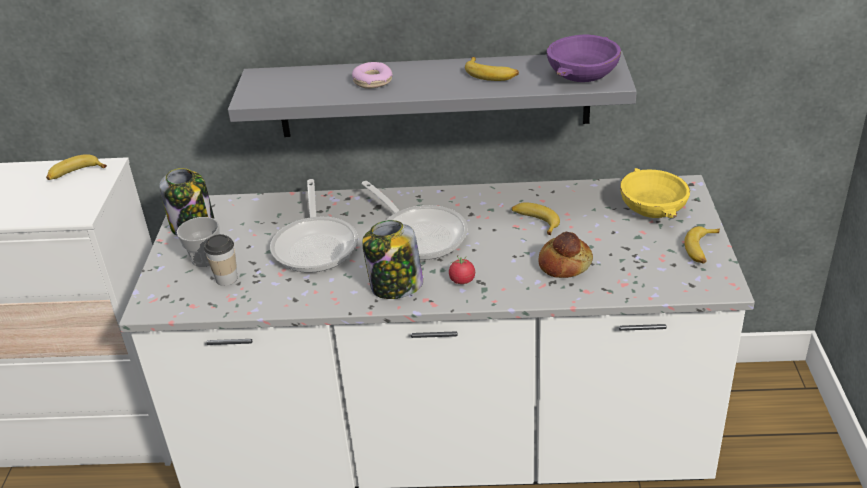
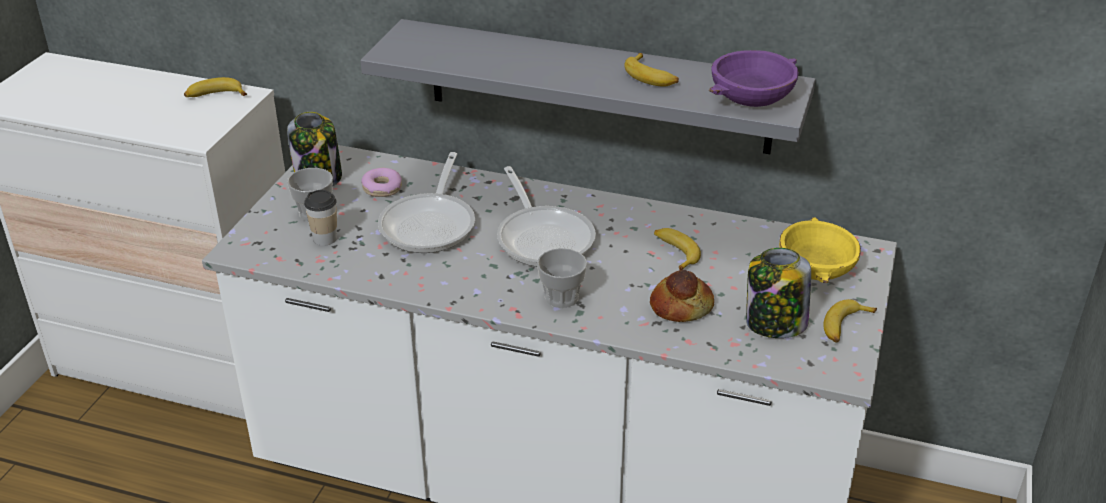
camera: 15 degrees right, 0 degrees up
donut [352,62,393,89] -> donut moved to [361,168,402,197]
jar [362,220,423,299] -> jar moved to [746,248,811,338]
tomato [449,255,475,284] -> cup [537,248,587,308]

